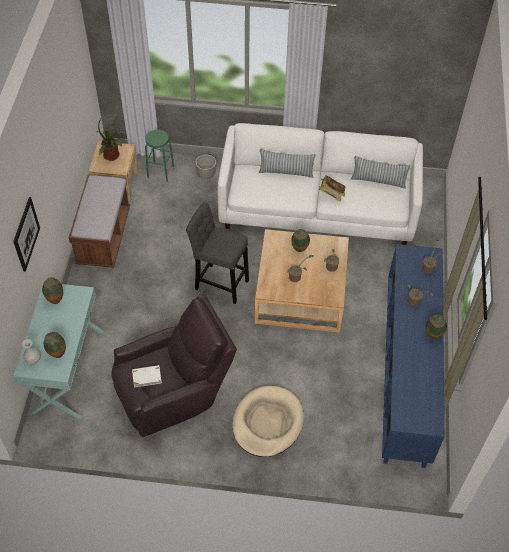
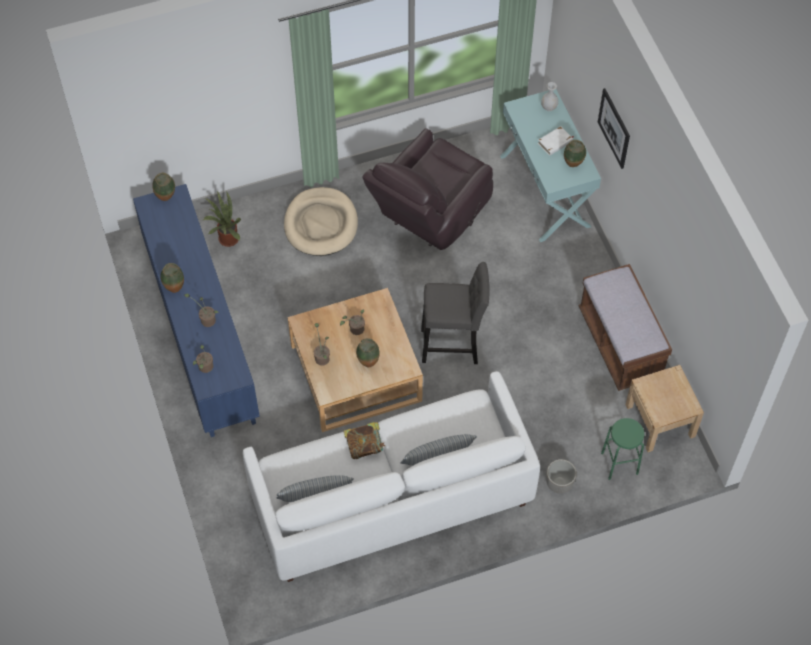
camera: 155 degrees right, 5 degrees up
vase [44,332,66,358] -> vase moved to [152,173,175,201]
potted plant [96,112,126,161] -> potted plant moved to [203,191,241,247]
white book [128,365,162,387] -> white book moved to [538,126,573,156]

